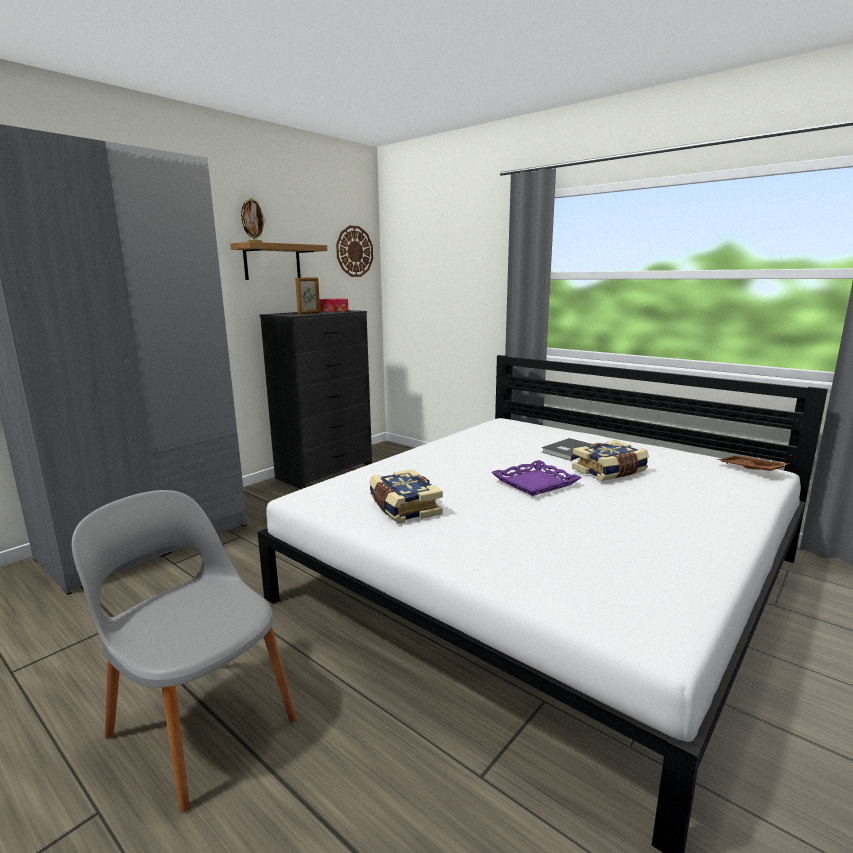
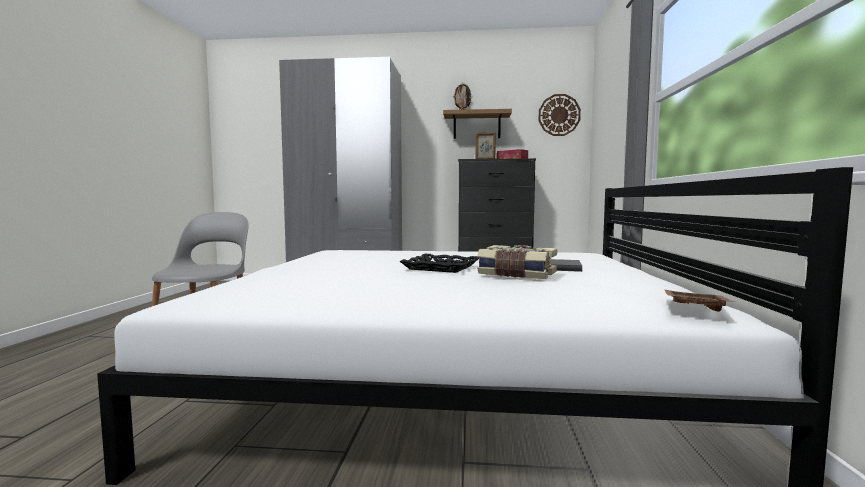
camera: 55 degrees right, 10 degrees down
book [369,469,443,524] -> none
purple tray [491,460,582,496] -> black tray [400,254,479,273]

